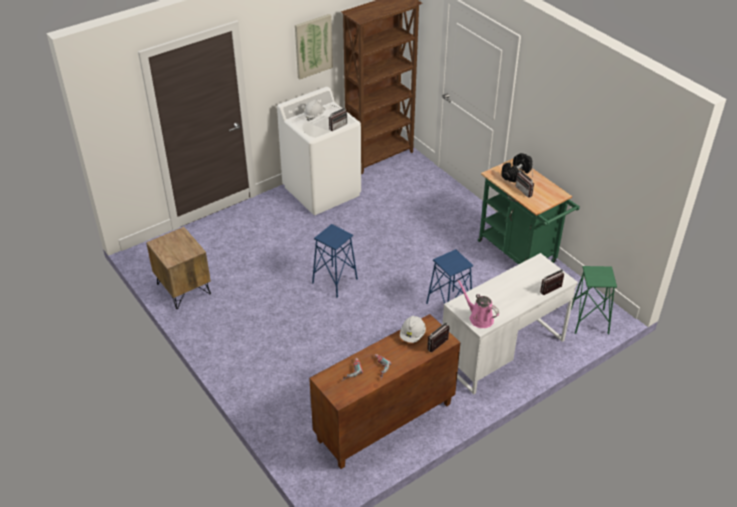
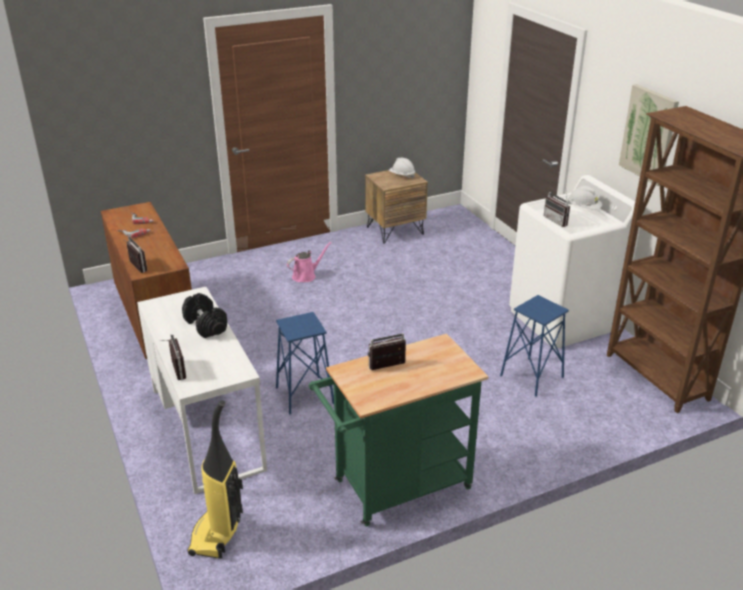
camera: 100 degrees right, 10 degrees down
blue stool [312,224,358,297] -> blue stool moved to [500,295,569,397]
white hard hat [400,316,426,343] -> white hard hat moved to [389,158,415,178]
pink watering can [457,280,499,328] -> pink watering can moved to [287,242,332,282]
black dumbbell [501,153,532,183] -> black dumbbell moved to [182,293,227,338]
green stool [571,266,617,334] -> vacuum cleaner [188,400,243,559]

